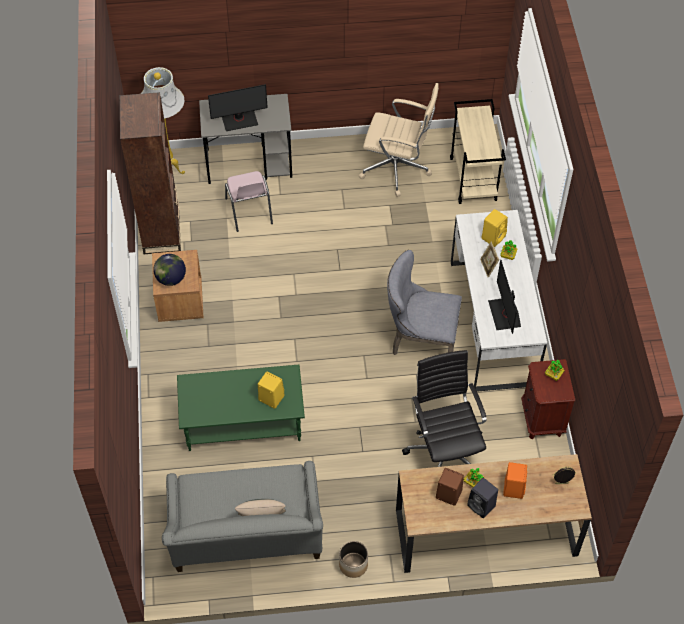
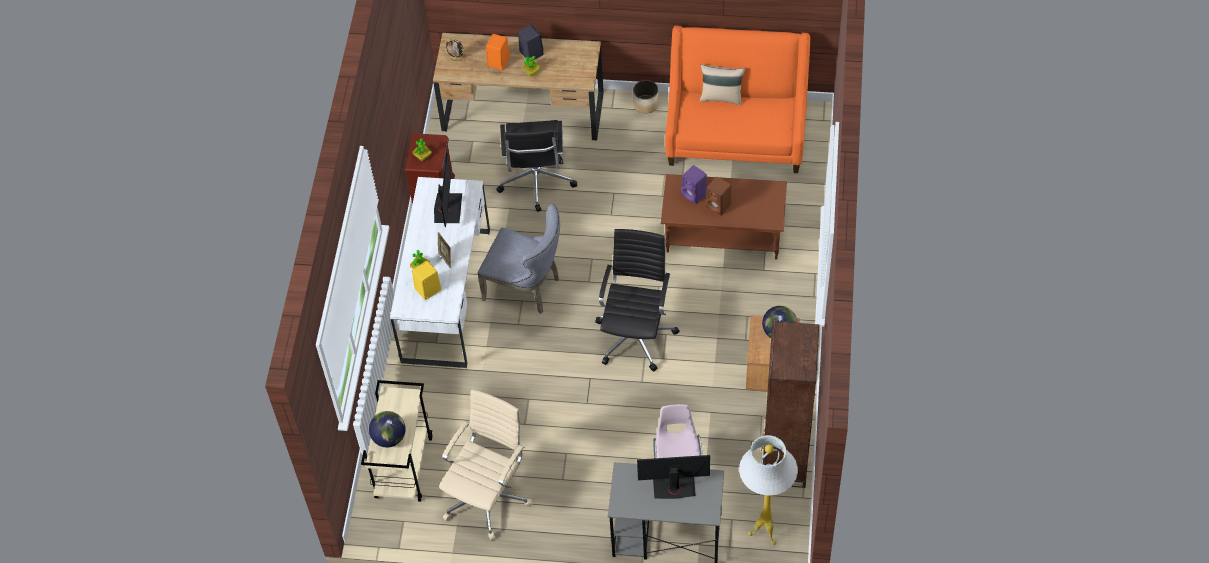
camera: 165 degrees left, 0 degrees up
grey sofa [162,461,323,572] -> orange sofa [665,25,810,173]
green coffee table [177,365,305,451] -> brown coffee table [661,174,787,260]
yellow speaker [258,372,284,409] -> purple speaker [681,165,707,204]
beige office chair [359,83,439,197] -> beige office chair turned 90 degrees clockwise [439,389,533,541]
brown speaker [436,468,464,506] -> brown speaker moved to [705,177,731,215]
none -> globe [369,411,406,448]
none -> black office chair [595,229,680,371]

